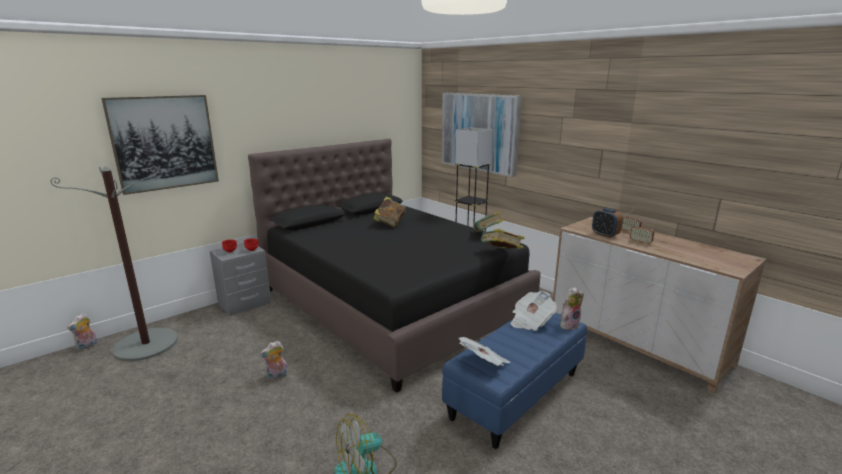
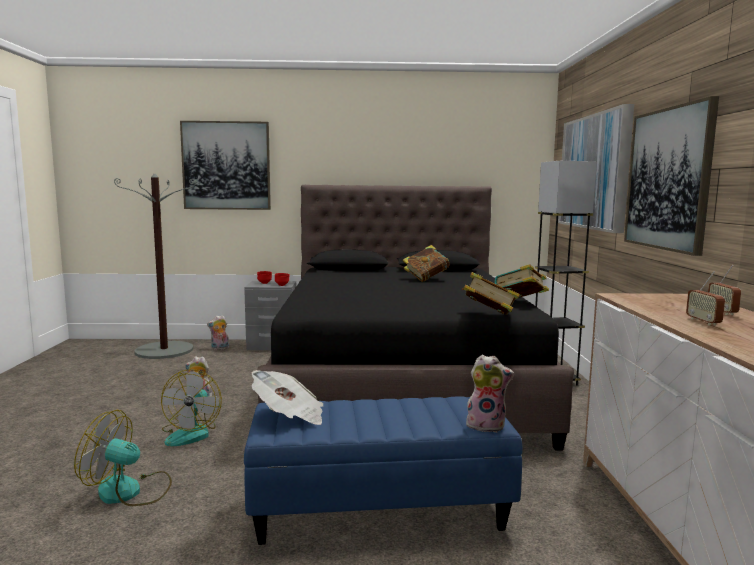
camera: 40 degrees right, 10 degrees down
plush toy [67,313,98,351] -> plush toy moved to [207,315,229,350]
newspaper [510,291,557,331] -> none
alarm clock [592,208,623,238] -> none
none -> fan [161,369,222,446]
none -> picture [624,96,719,256]

